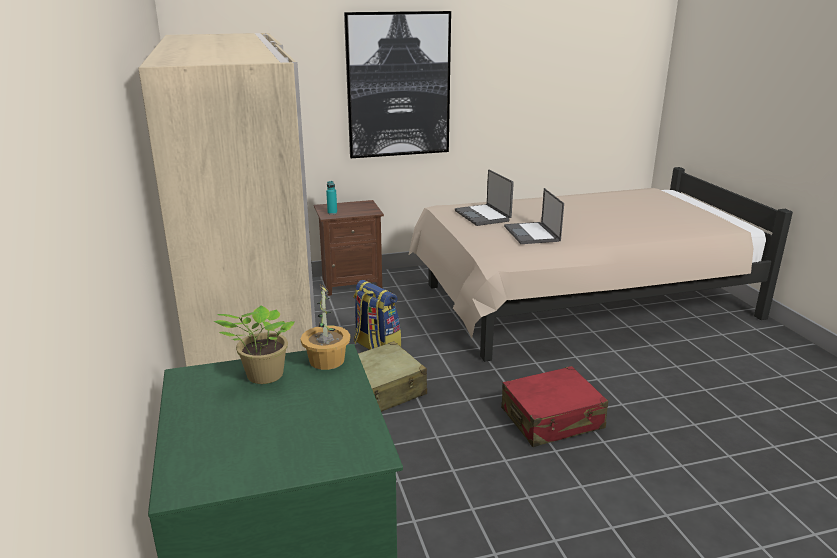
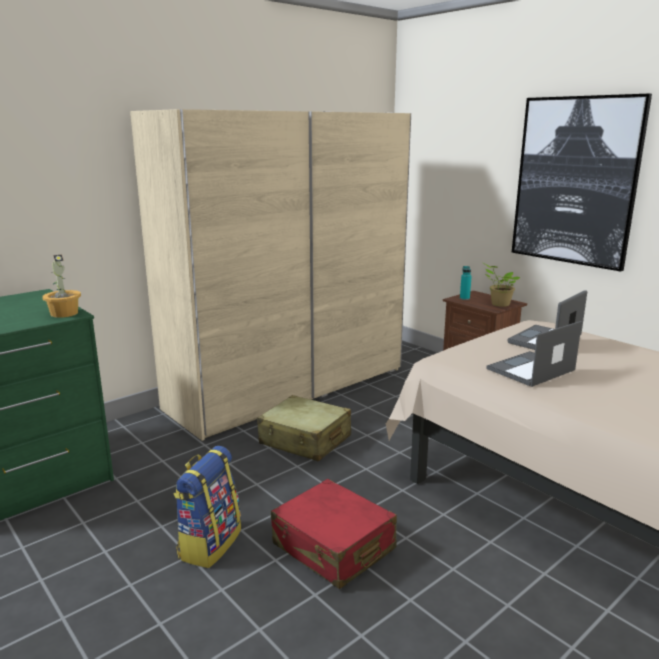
camera: 65 degrees right, 5 degrees down
potted plant [213,305,295,384] -> potted plant moved to [483,263,520,307]
backpack [354,280,401,350] -> backpack moved to [173,446,241,568]

